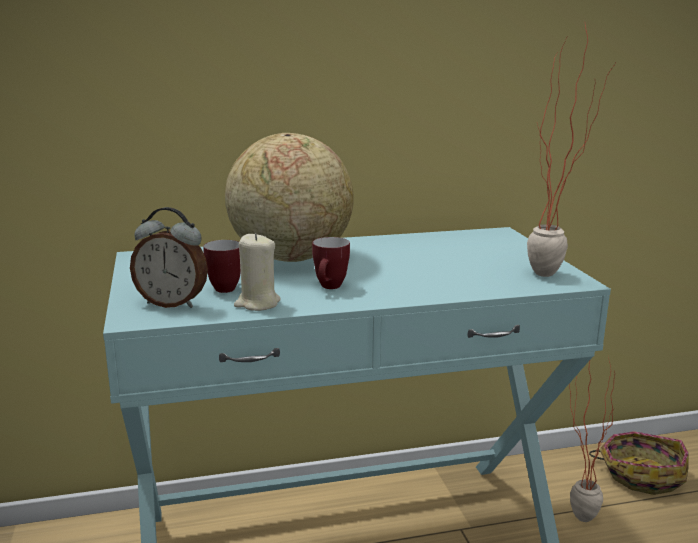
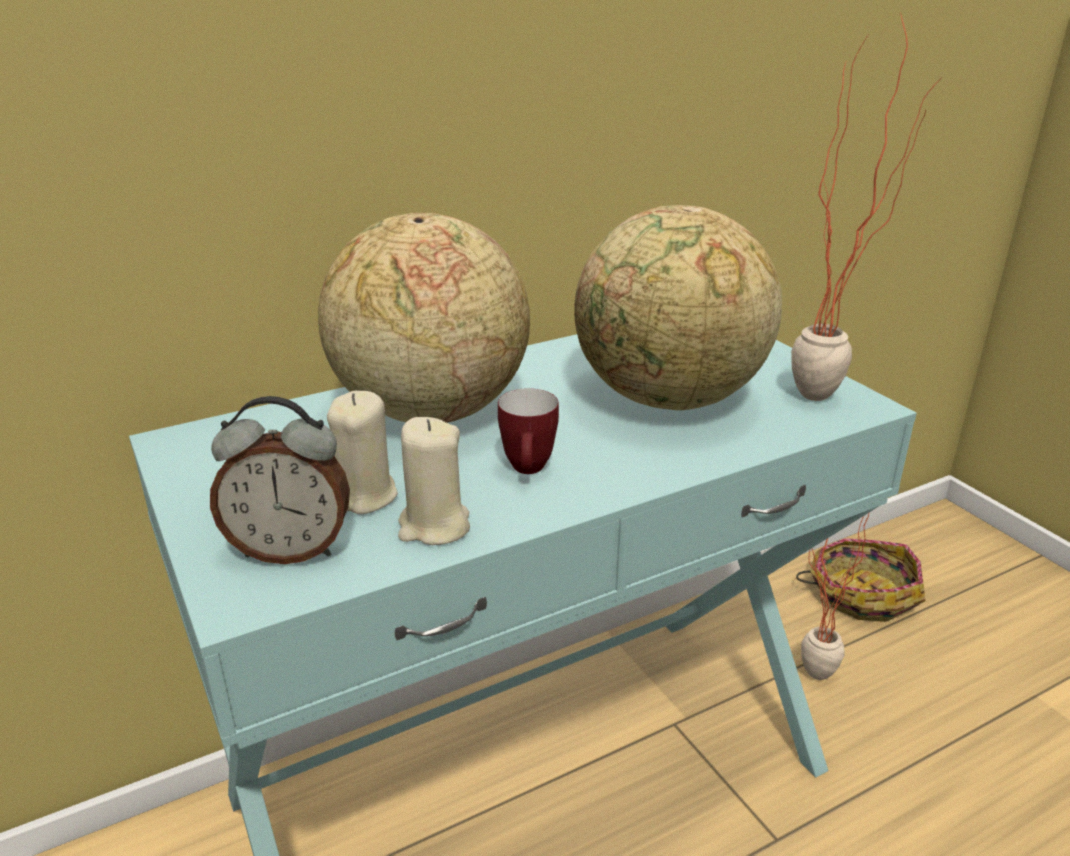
camera: 15 degrees left, 10 degrees up
mug [203,240,241,293] -> beige candle [327,391,398,514]
none -> globe [574,205,782,410]

